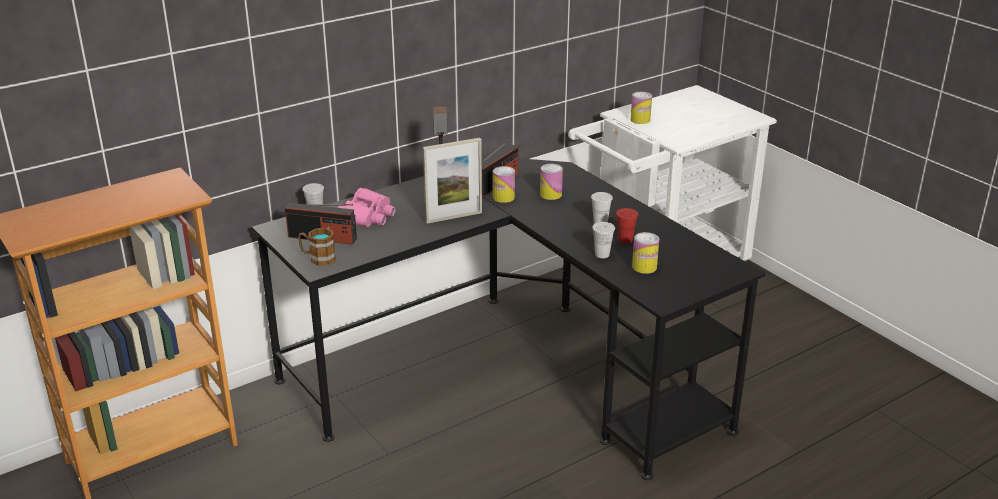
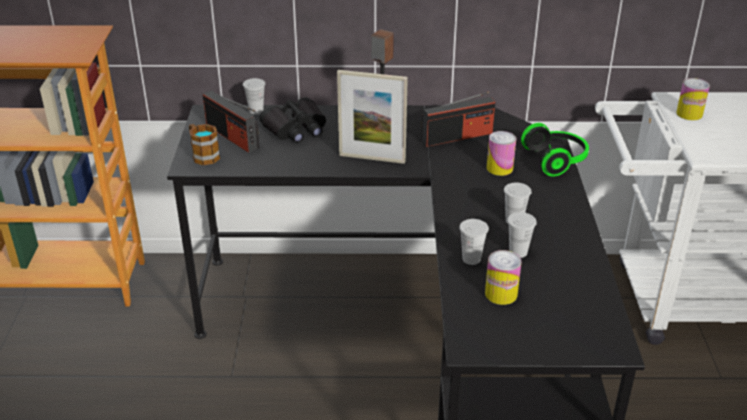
camera: 35 degrees right, 5 degrees up
pink binoculars [338,188,395,227] -> black binoculars [259,97,326,143]
can [493,166,515,203] -> none
red cup [616,208,638,244] -> white cup [507,212,537,258]
none -> headphones [521,123,589,177]

